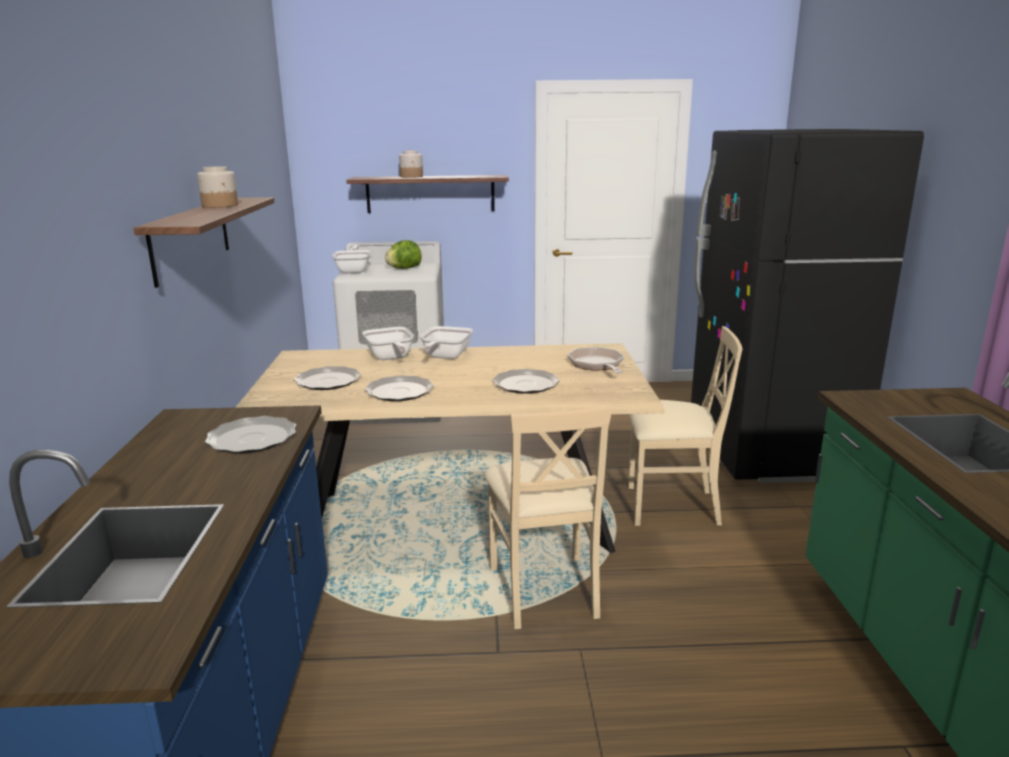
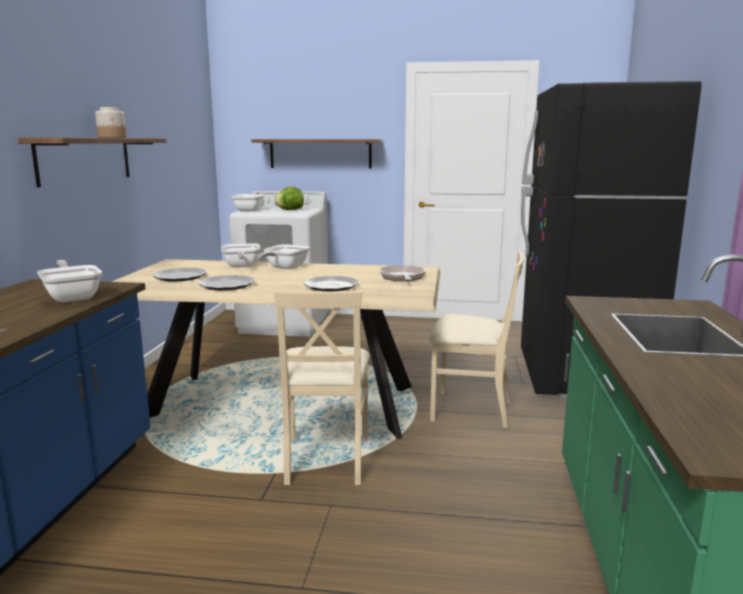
camera: 10 degrees right, 5 degrees down
plate [205,416,296,453] -> frying pan [37,260,102,302]
jar [399,150,423,178] -> none

